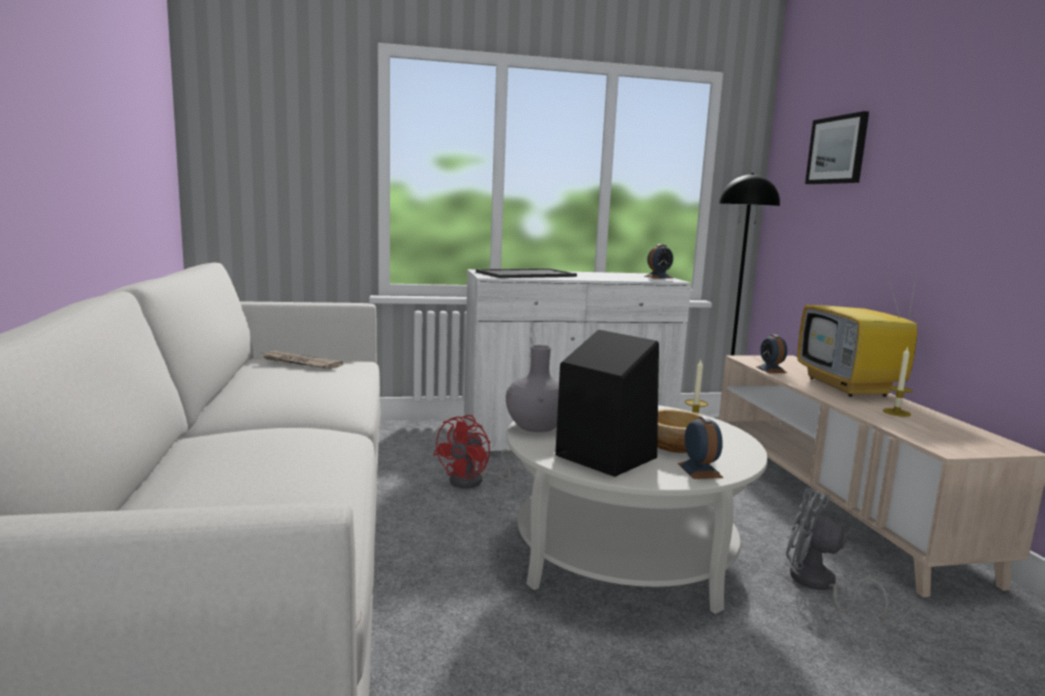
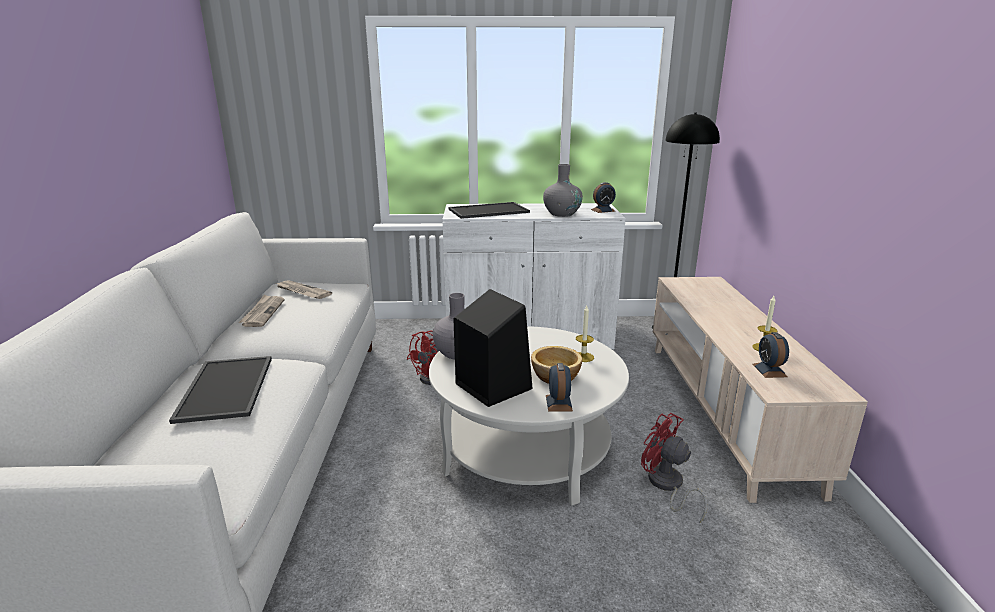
camera: 10 degrees right, 10 degrees up
alarm clock [756,334,787,373] -> alarm clock moved to [752,332,789,378]
grey fan [786,488,889,623] -> red fan [641,413,707,523]
television [797,259,919,397] -> none
picture [805,111,869,184] -> none
none -> tray [169,356,272,424]
none -> newspaper [239,295,284,327]
none -> grey vase [543,164,583,217]

